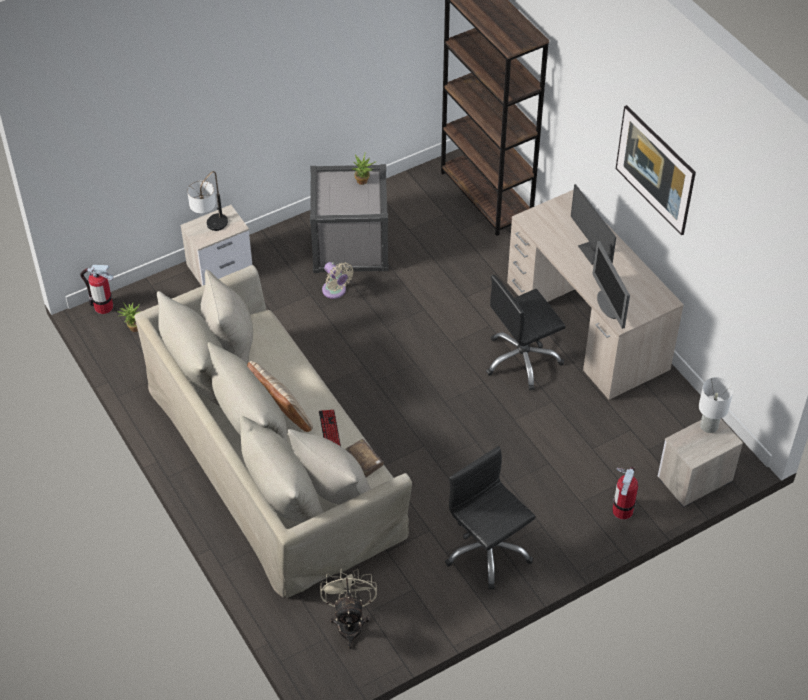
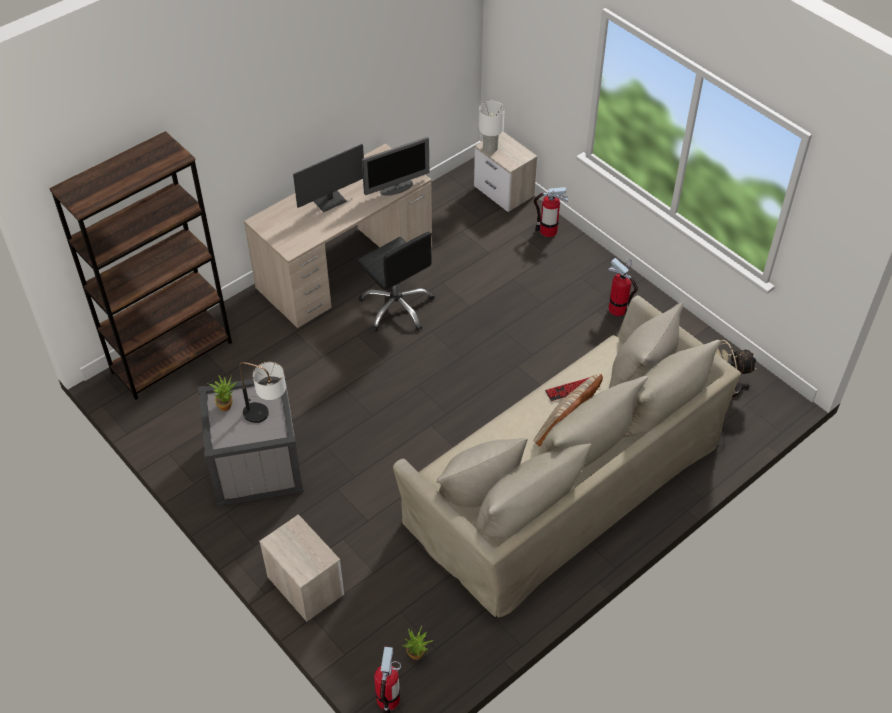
camera: 100 degrees left, 0 degrees up
table lamp [187,171,228,231] -> table lamp moved to [239,362,286,423]
beige fan [322,262,354,299] -> none
brown book [345,439,384,477] -> none
black office chair [445,446,536,590] -> fire extinguisher [608,258,638,316]
picture [616,105,696,236] -> none

